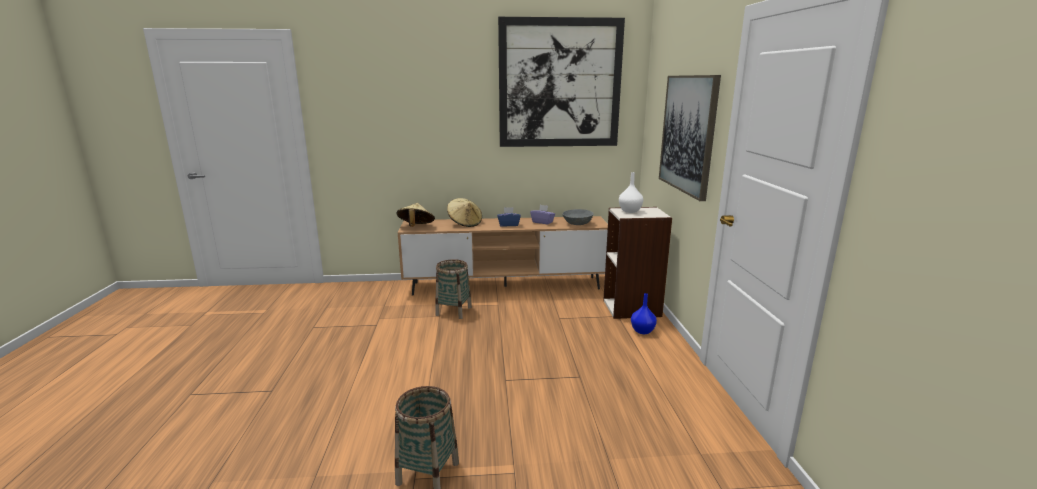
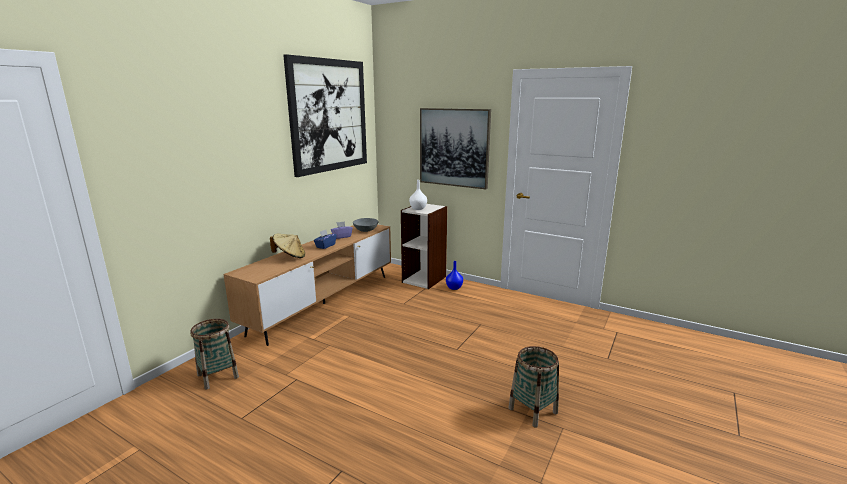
camera: 55 degrees left, 0 degrees up
beige hat [397,203,435,227] -> none
basket [435,259,472,319] -> basket moved to [190,319,239,390]

